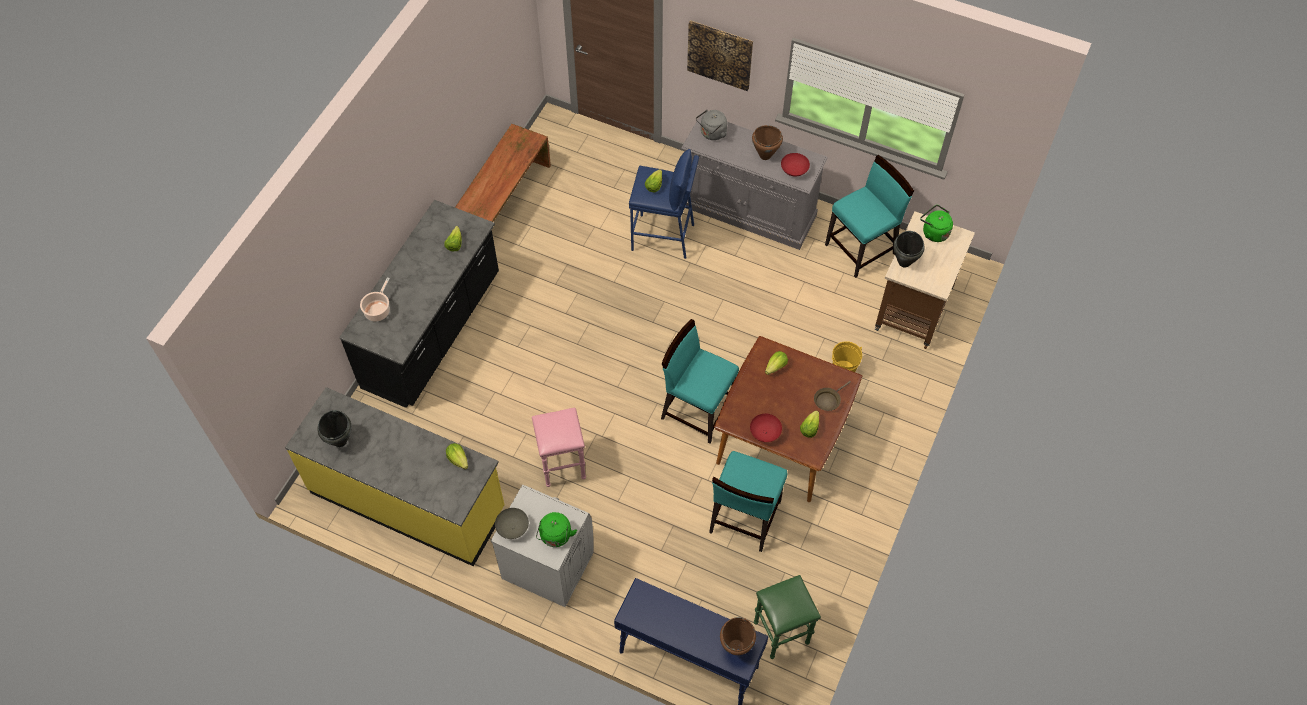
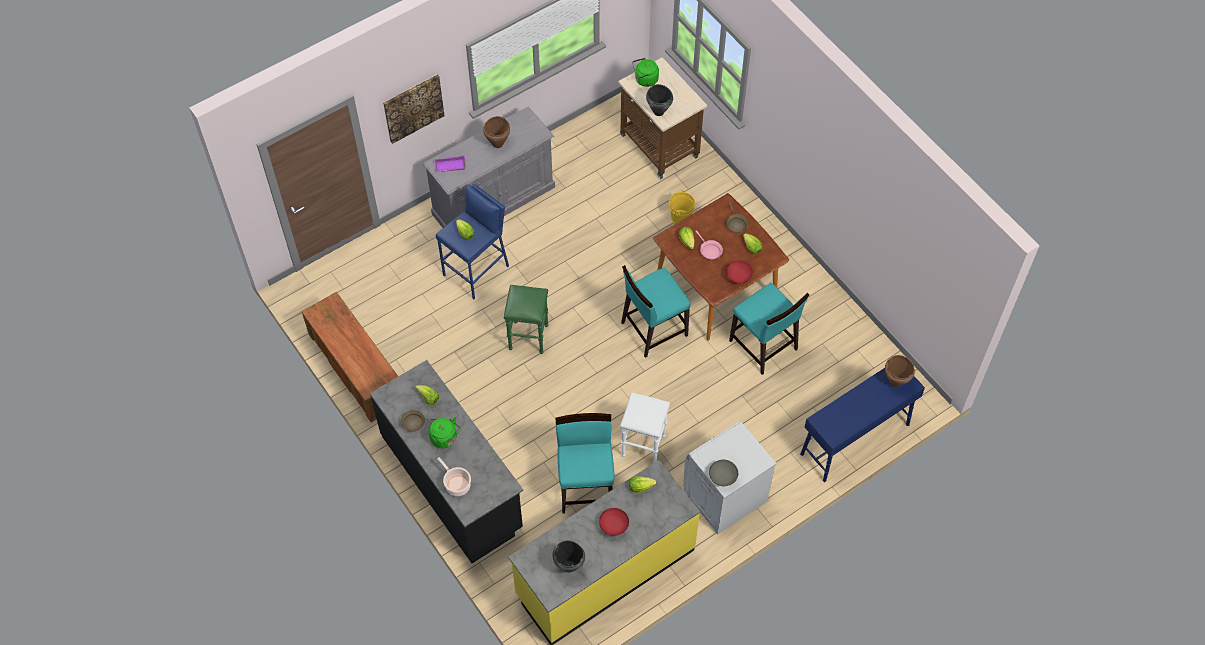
camera: 60 degrees left, 0 degrees up
pink stool [532,408,586,487] -> white stool [620,392,670,463]
green kettle [536,512,577,547] -> green kettle moved to [429,417,461,448]
grey kettle [696,110,727,140] -> purple tray [434,155,466,172]
green stool [754,575,821,659] -> green stool moved to [504,285,548,354]
red bowl [781,153,810,177] -> red bowl moved to [599,508,629,536]
turquoise chair [825,155,914,278] -> turquoise chair moved to [555,413,615,514]
none -> brown frying pan [401,410,439,432]
none -> pink frying pan [695,230,723,259]

